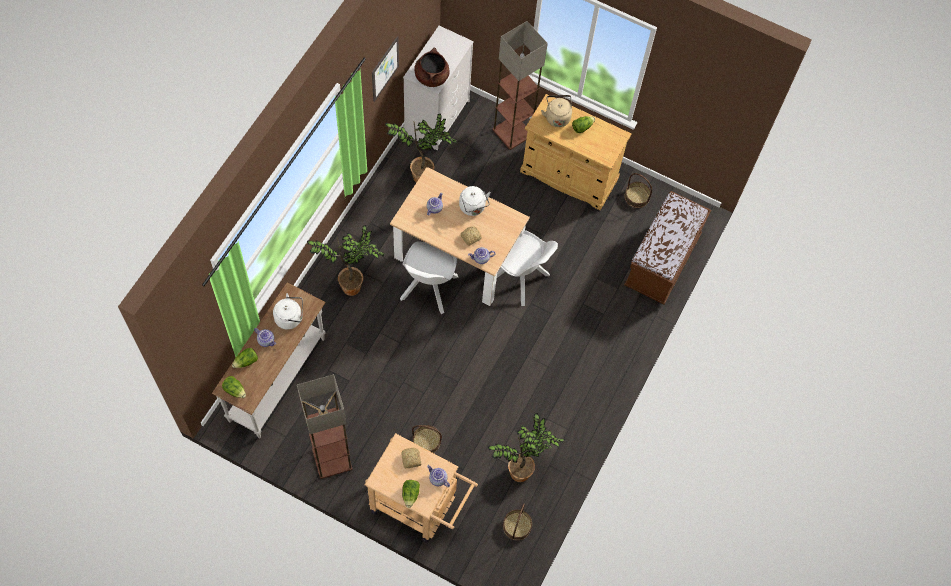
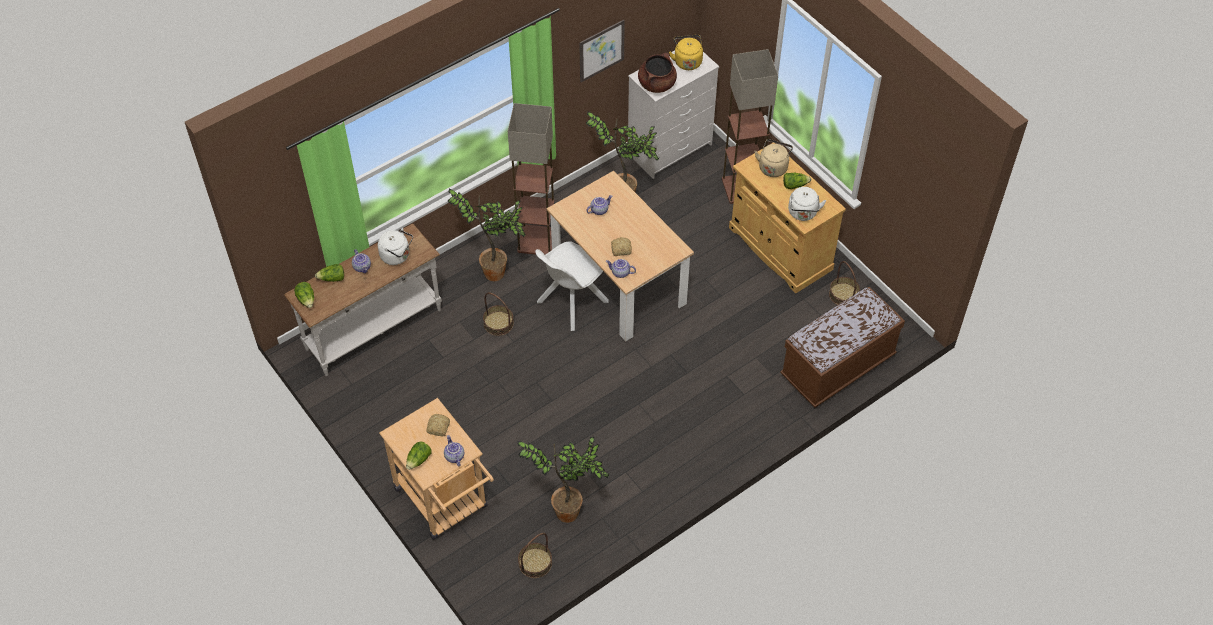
camera: 30 degrees right, 10 degrees down
floor lamp [297,374,353,479] -> floor lamp moved to [508,103,554,255]
basket [412,425,442,453] -> basket moved to [483,292,514,336]
white kettle [459,186,491,216] -> white kettle moved to [788,187,826,221]
white chair [497,230,558,306] -> none
none -> yellow kettle [669,35,703,70]

